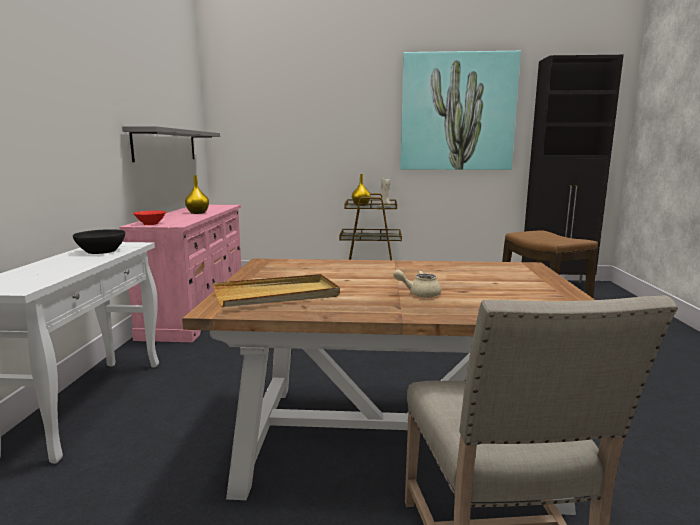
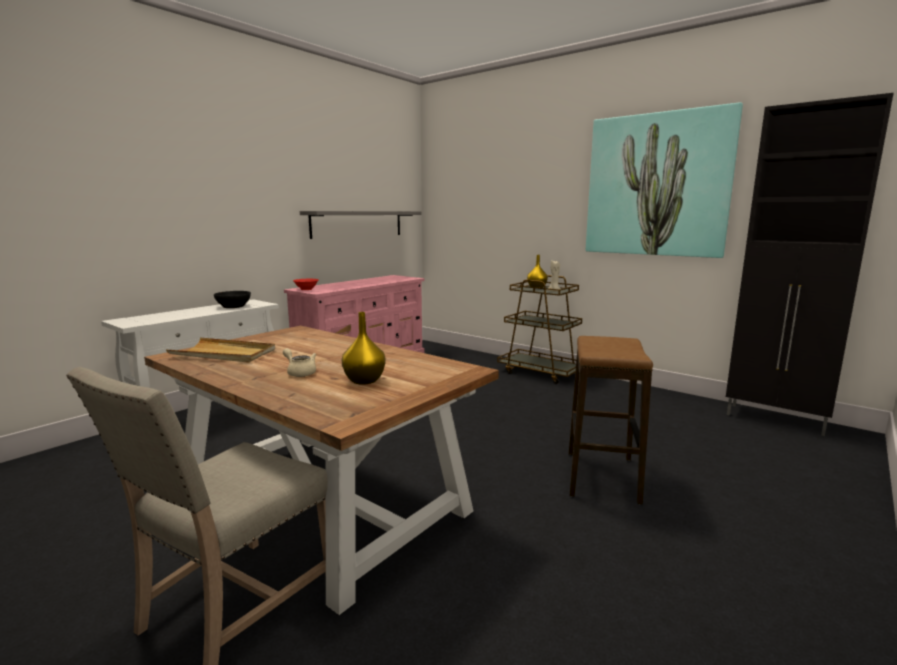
camera: 35 degrees right, 0 degrees up
yellow vase [185,175,209,214] -> yellow vase moved to [342,312,386,385]

